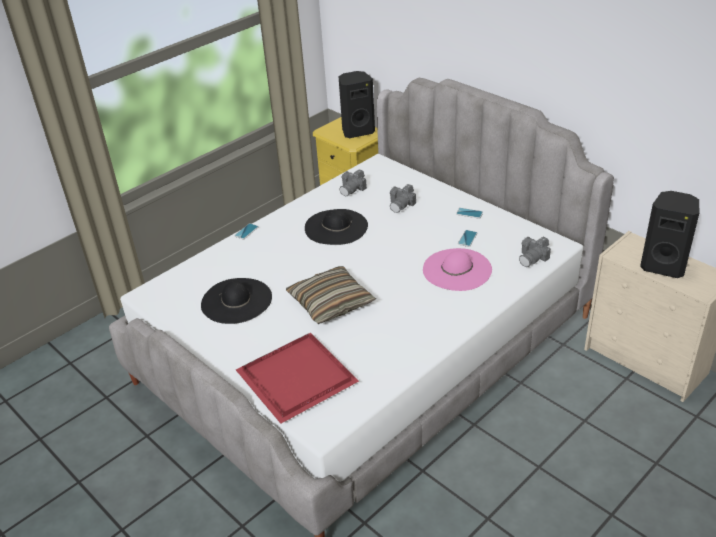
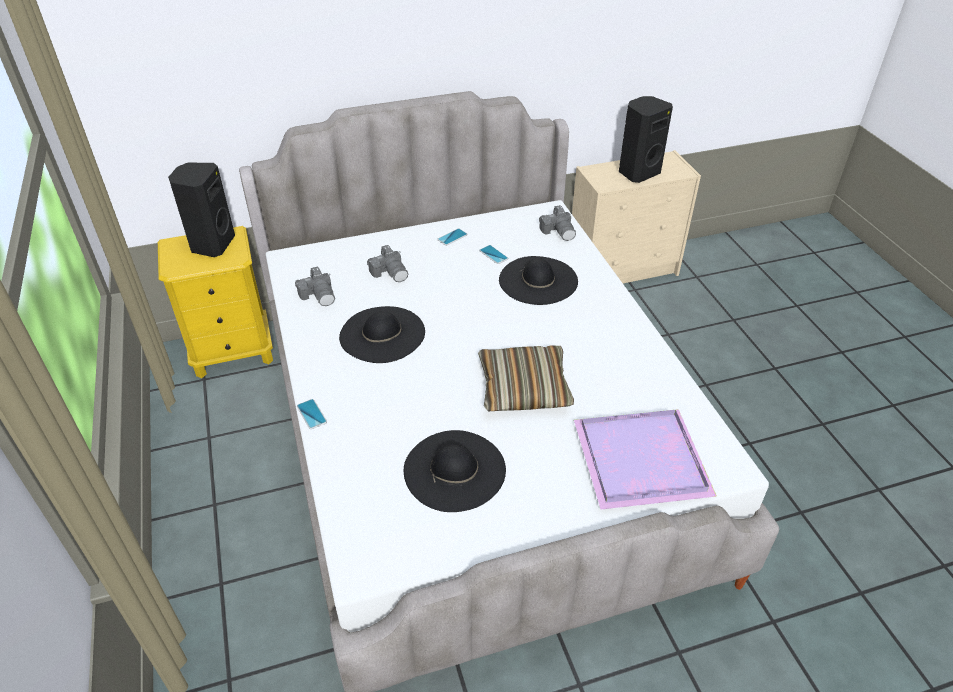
camera: 65 degrees left, 5 degrees up
red tray [236,333,359,424] -> purple tray [574,409,717,509]
pink hat [423,248,492,291] -> black hat [499,256,578,305]

